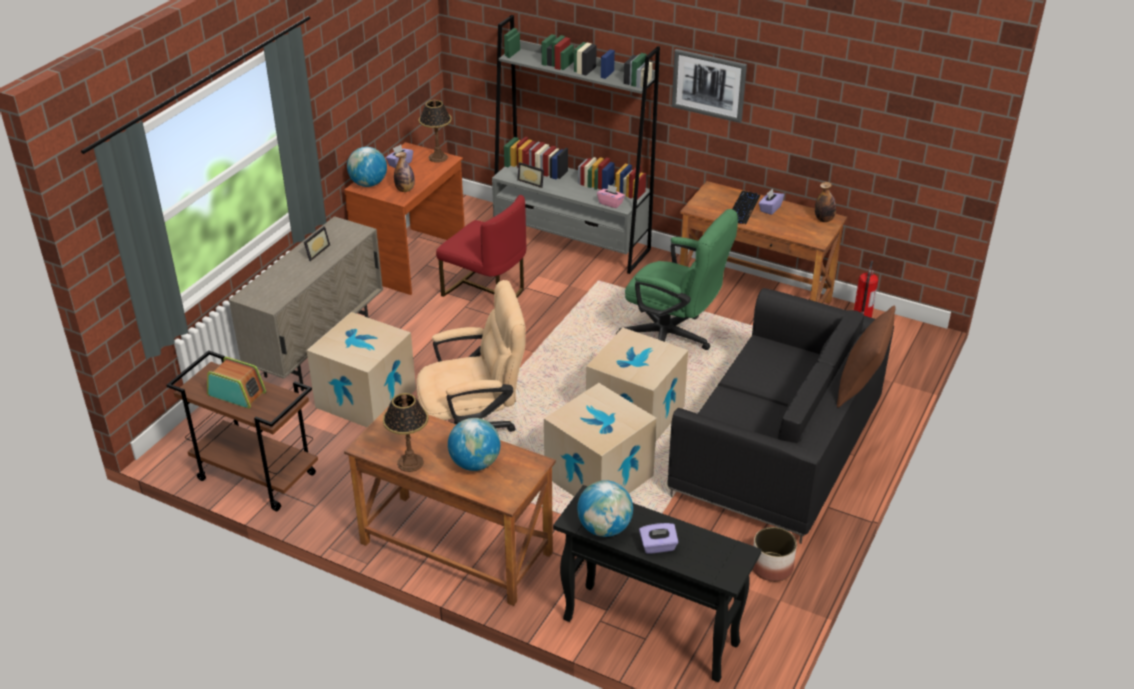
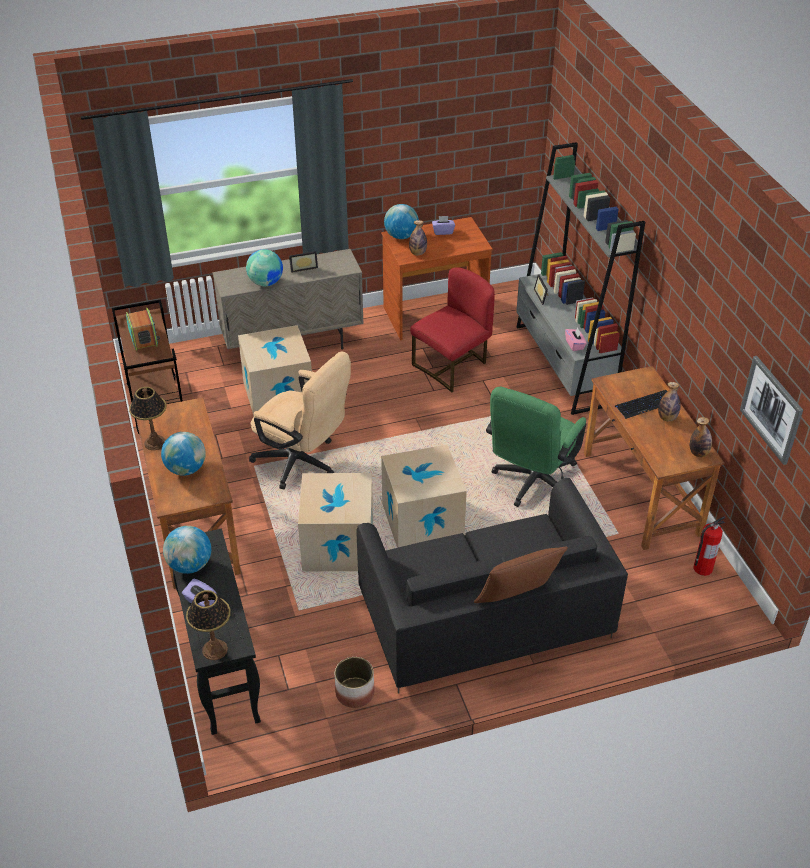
camera: 45 degrees right, 5 degrees up
table lamp [419,99,452,163] -> table lamp moved to [186,590,231,660]
red chair [436,195,527,298] -> red chair turned 120 degrees counterclockwise [410,268,495,392]
green office chair [616,209,738,350] -> green office chair turned 45 degrees clockwise [486,387,586,507]
picture [672,49,747,123] -> picture moved to [740,356,803,465]
purple tissue box [759,189,784,215] -> bottle [658,382,681,421]
none -> globe [246,249,283,286]

